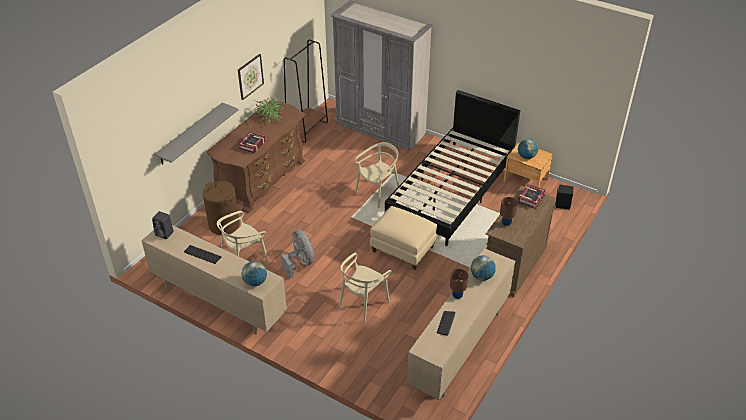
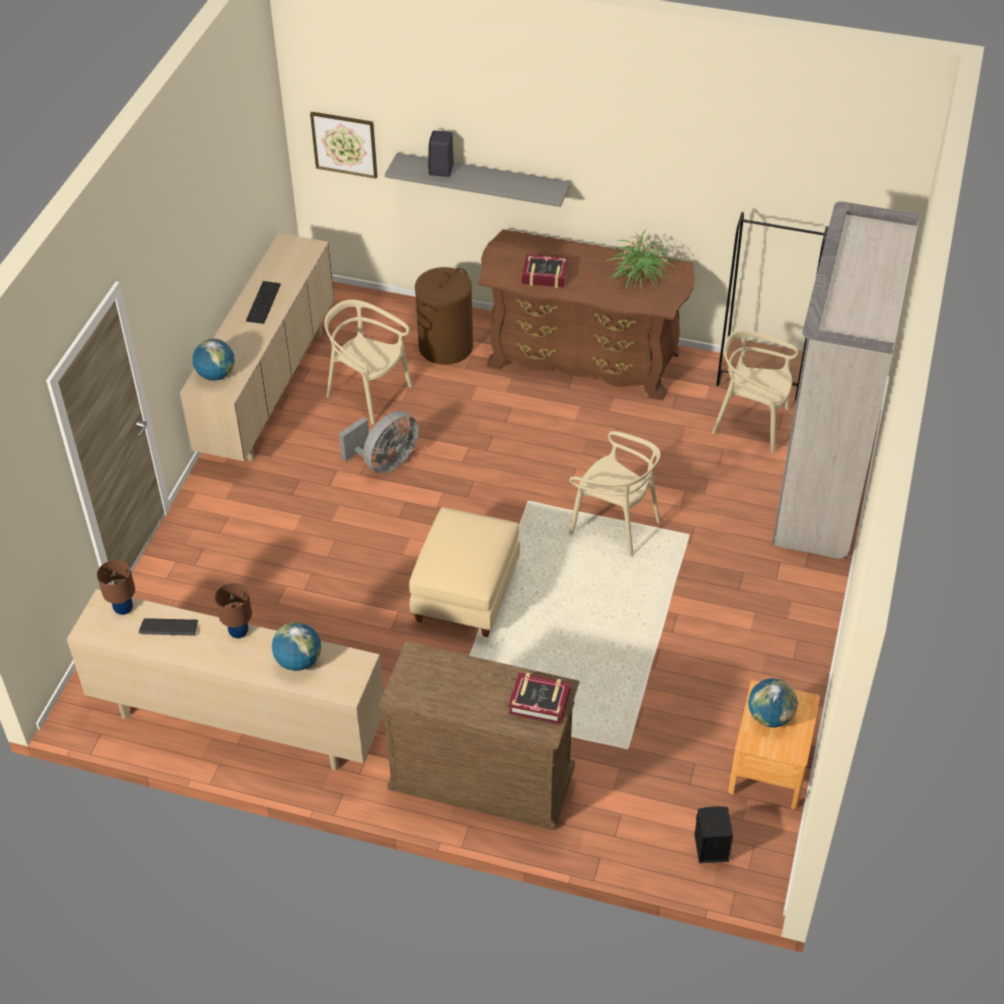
camera: 75 degrees right, 5 degrees up
black speaker [152,211,174,239] -> black speaker moved to [428,130,454,177]
picture [238,54,264,100] -> picture moved to [310,112,377,179]
beige chair [339,253,391,324] -> beige chair moved to [712,330,799,453]
black bed [385,90,520,246] -> none
brown table lamp [500,197,518,226] -> brown table lamp moved to [97,560,135,615]

